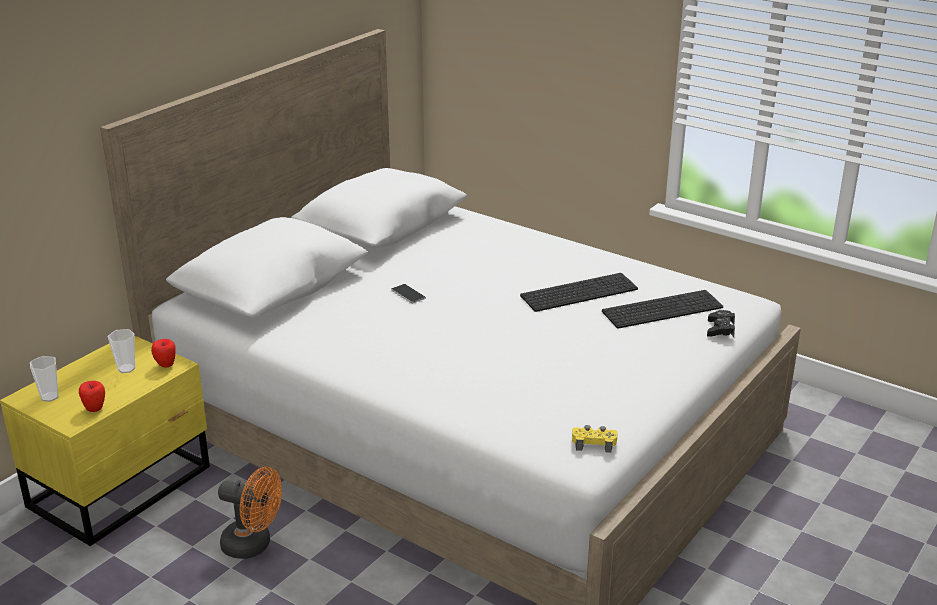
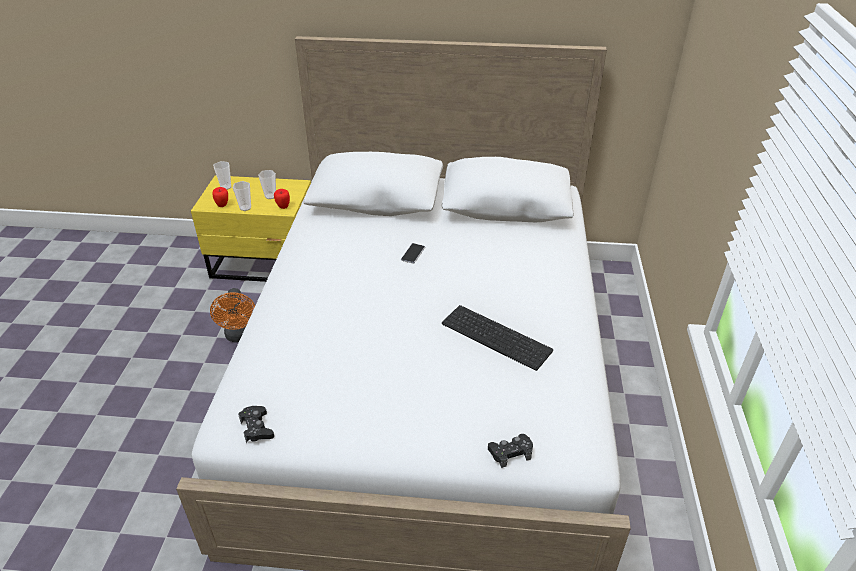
camera: 60 degrees right, 10 degrees up
yellow game controller [572,425,618,453] -> black game controller [238,406,274,443]
keyboard [602,290,723,328] -> none
none -> cup [233,181,251,211]

